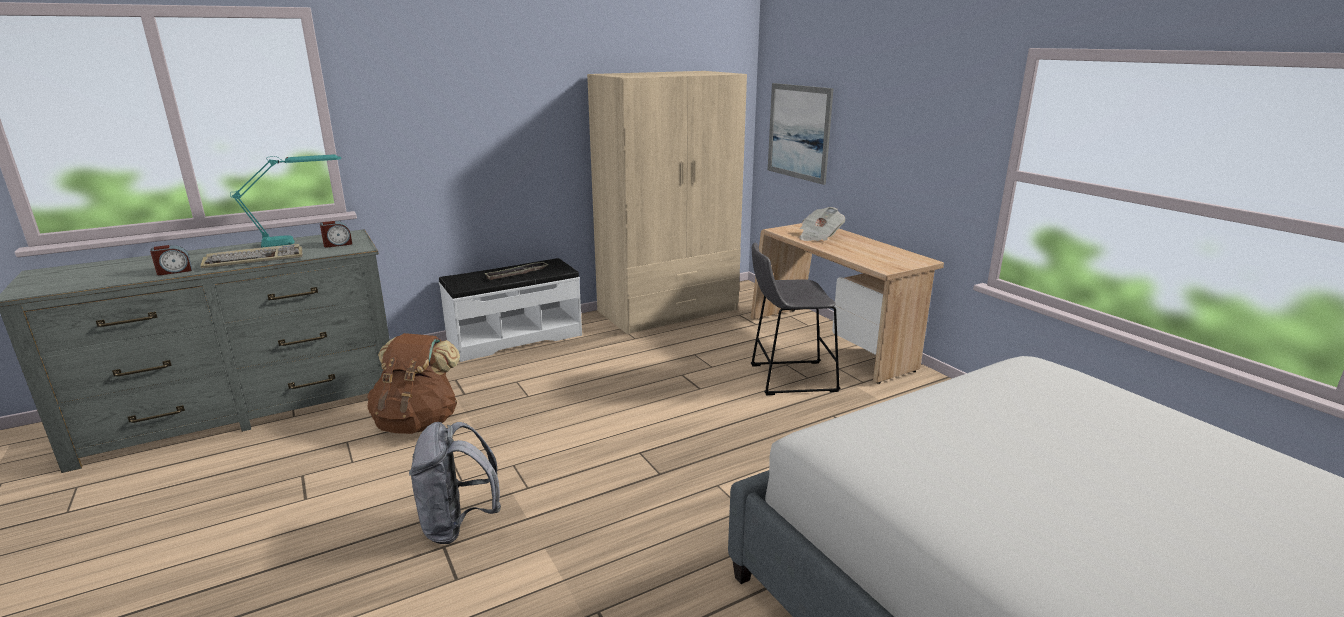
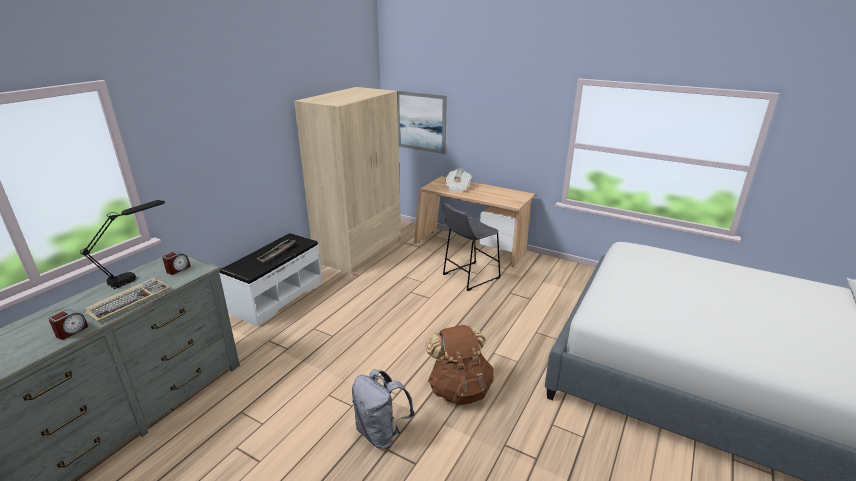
camera: 30 degrees left, 5 degrees up
turquoise table lamp [230,155,341,248] -> black table lamp [80,200,165,289]
brown backpack [367,333,460,434] -> brown backpack moved to [426,325,494,405]

